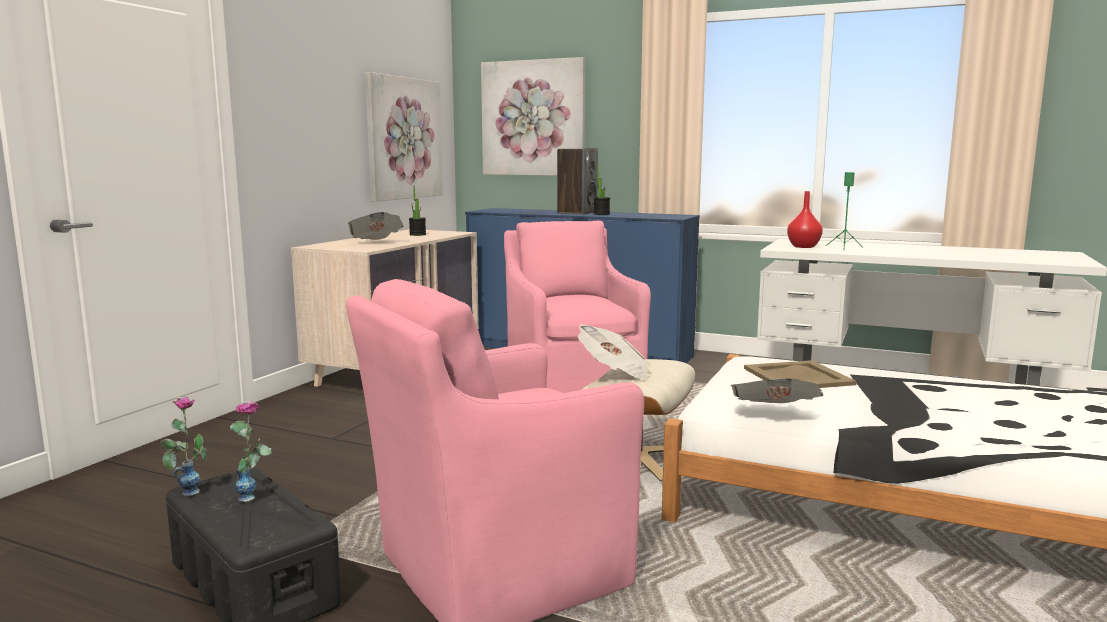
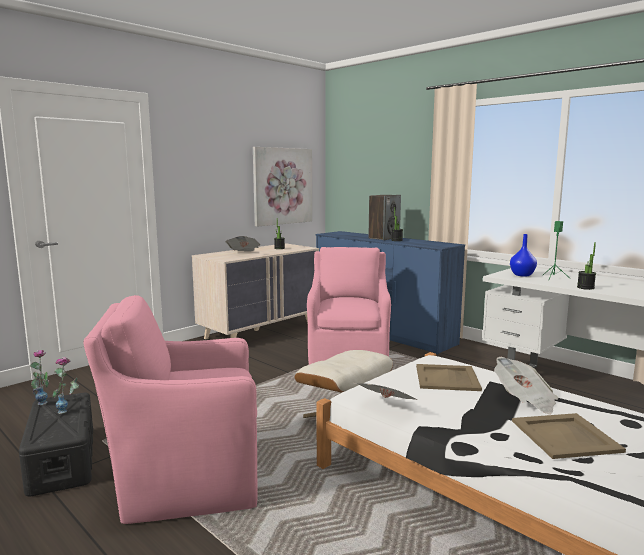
camera: 20 degrees right, 0 degrees up
picture [481,57,585,176] -> none
newspaper [577,324,650,380] -> newspaper moved to [494,357,558,415]
red vase [787,191,823,248] -> blue vase [510,234,537,277]
none -> beige tray [512,413,626,459]
none -> potted plant [577,242,596,290]

